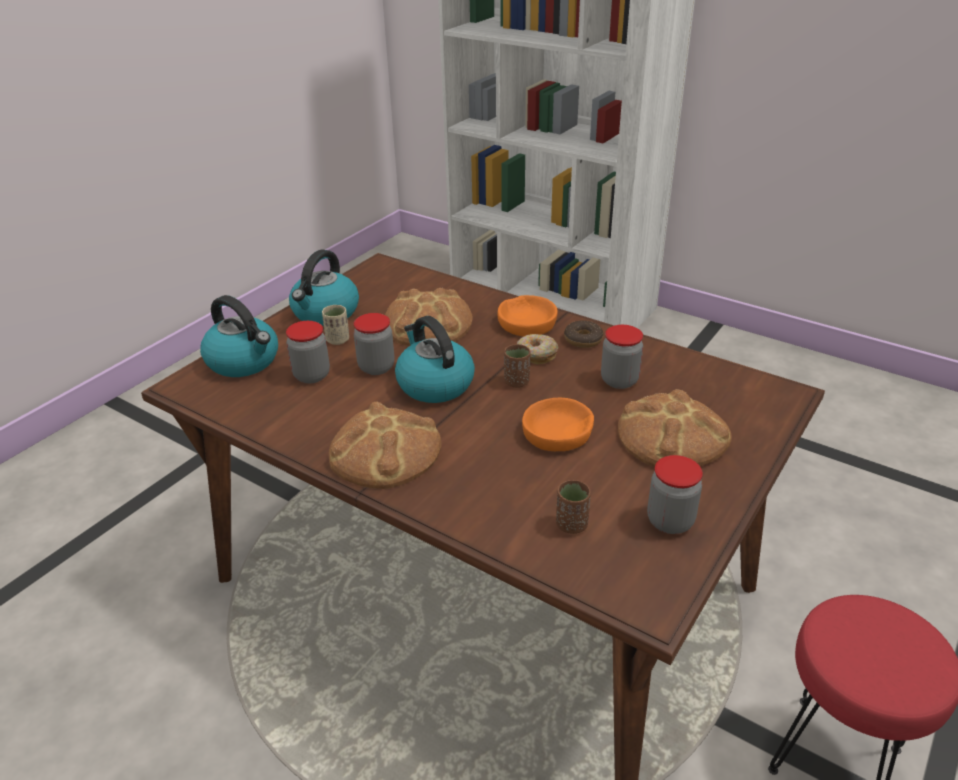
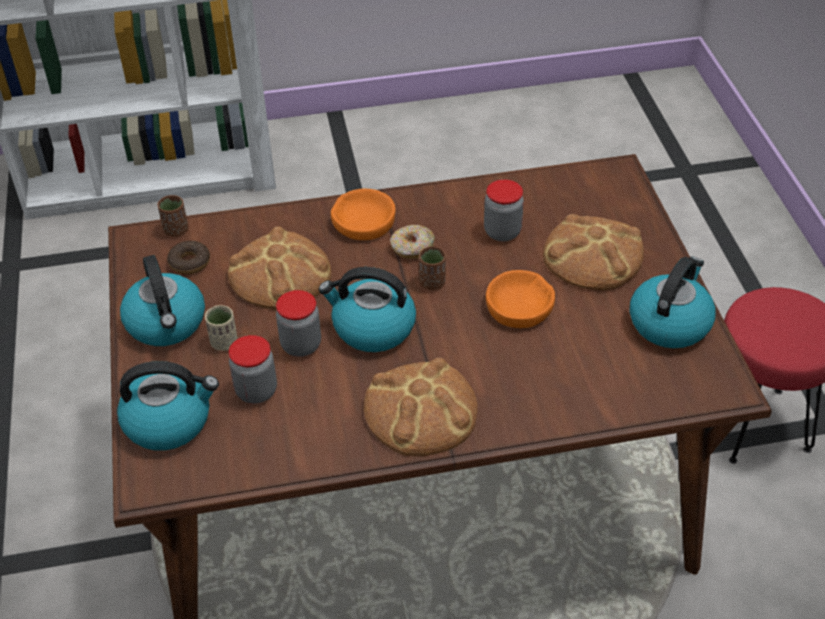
camera: 45 degrees left, 10 degrees up
brown cup [556,480,591,534] -> brown cup moved to [157,195,188,237]
donut [564,320,603,348] -> donut moved to [167,241,210,274]
jar [647,455,703,534] -> kettle [629,256,716,348]

